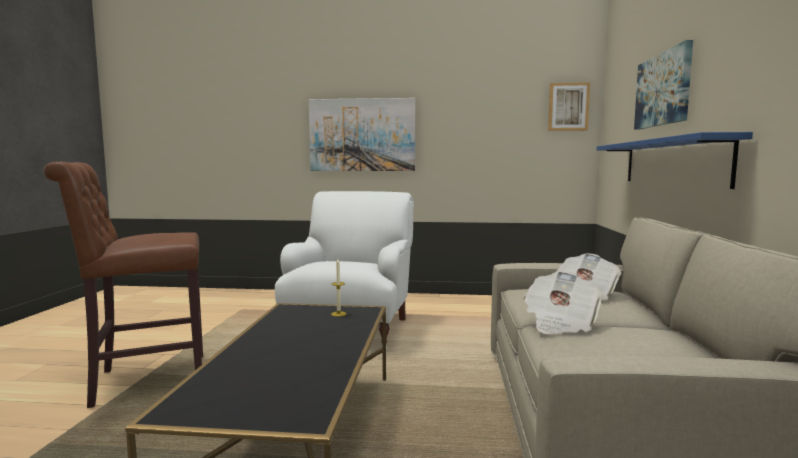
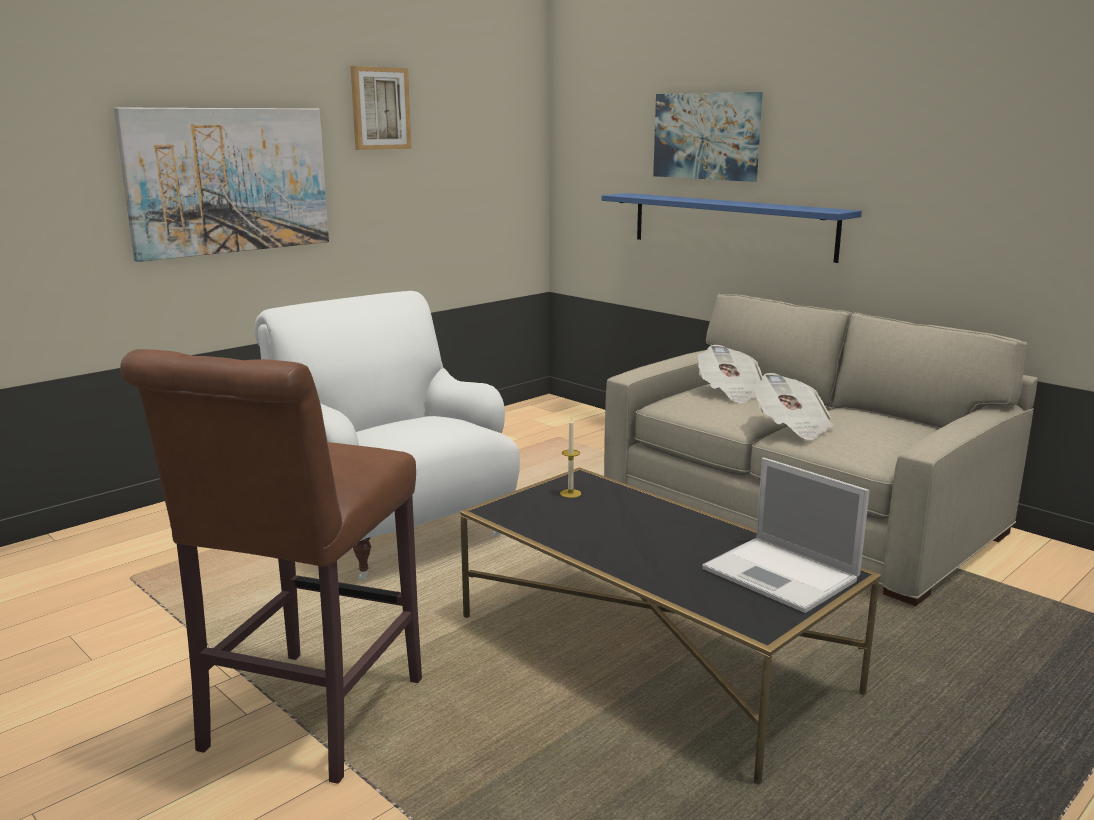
camera: 50 degrees left, 10 degrees up
picture [548,82,590,131] -> picture moved to [351,66,411,150]
none -> laptop [702,458,870,613]

